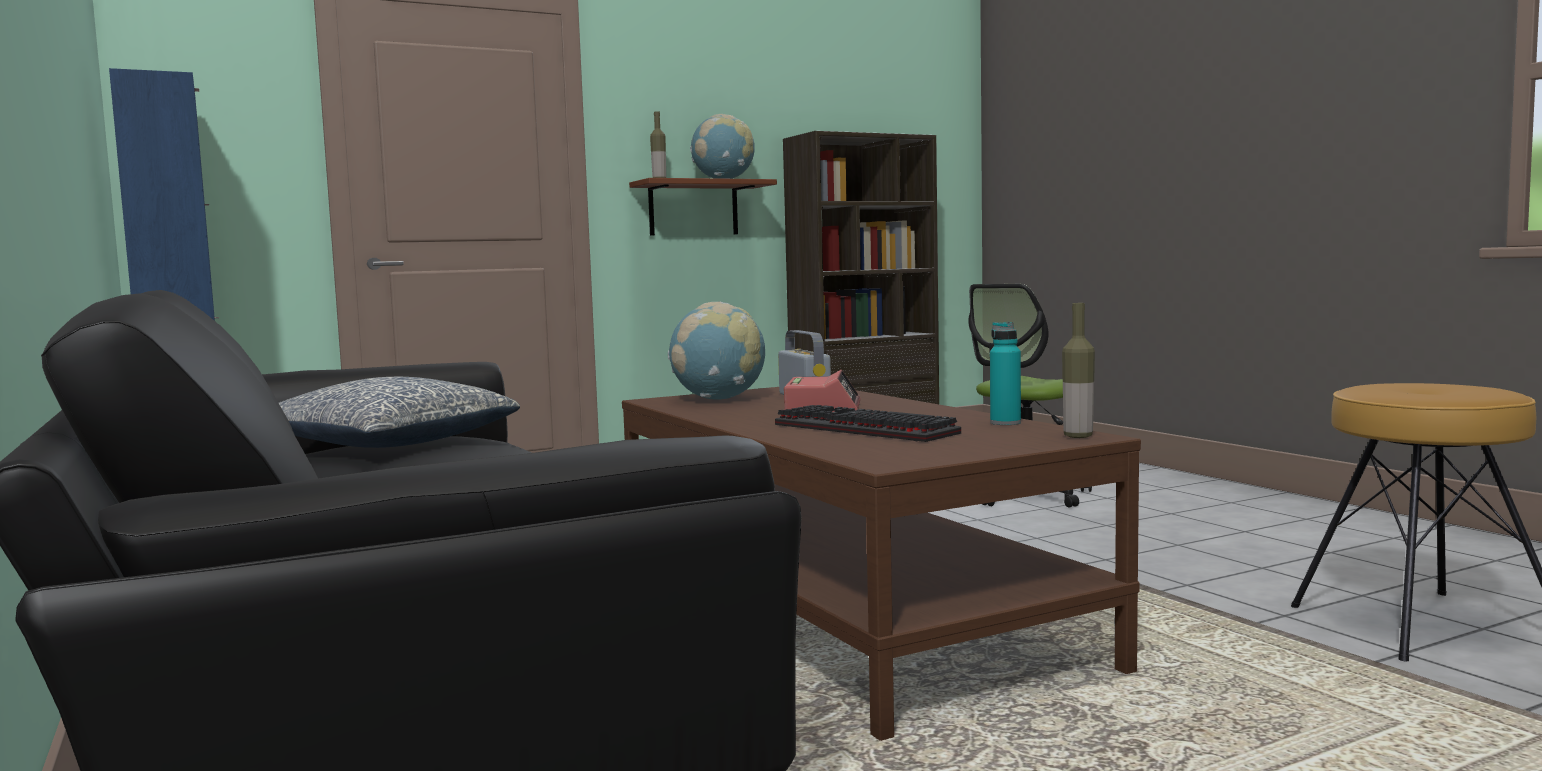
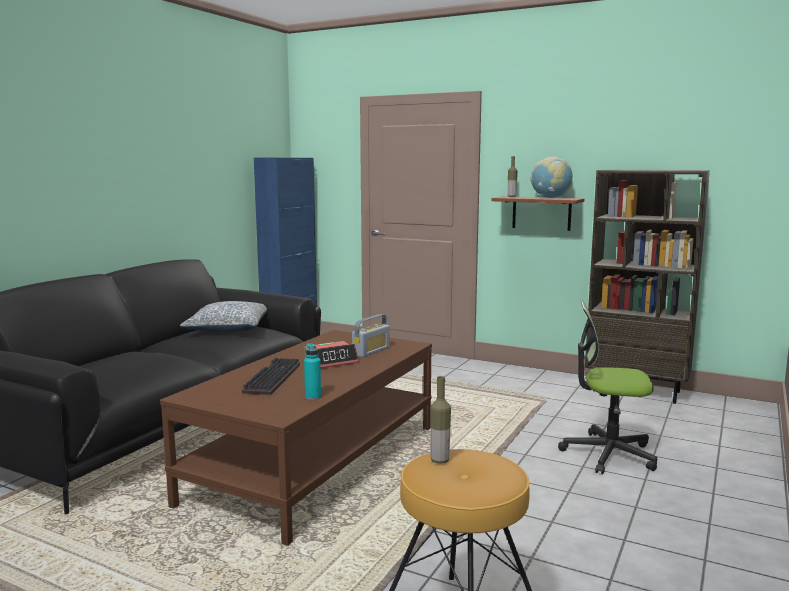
camera: 55 degrees right, 5 degrees up
globe [668,302,765,399] -> none
bottle [1062,303,1095,438] -> bottle moved to [430,376,451,464]

